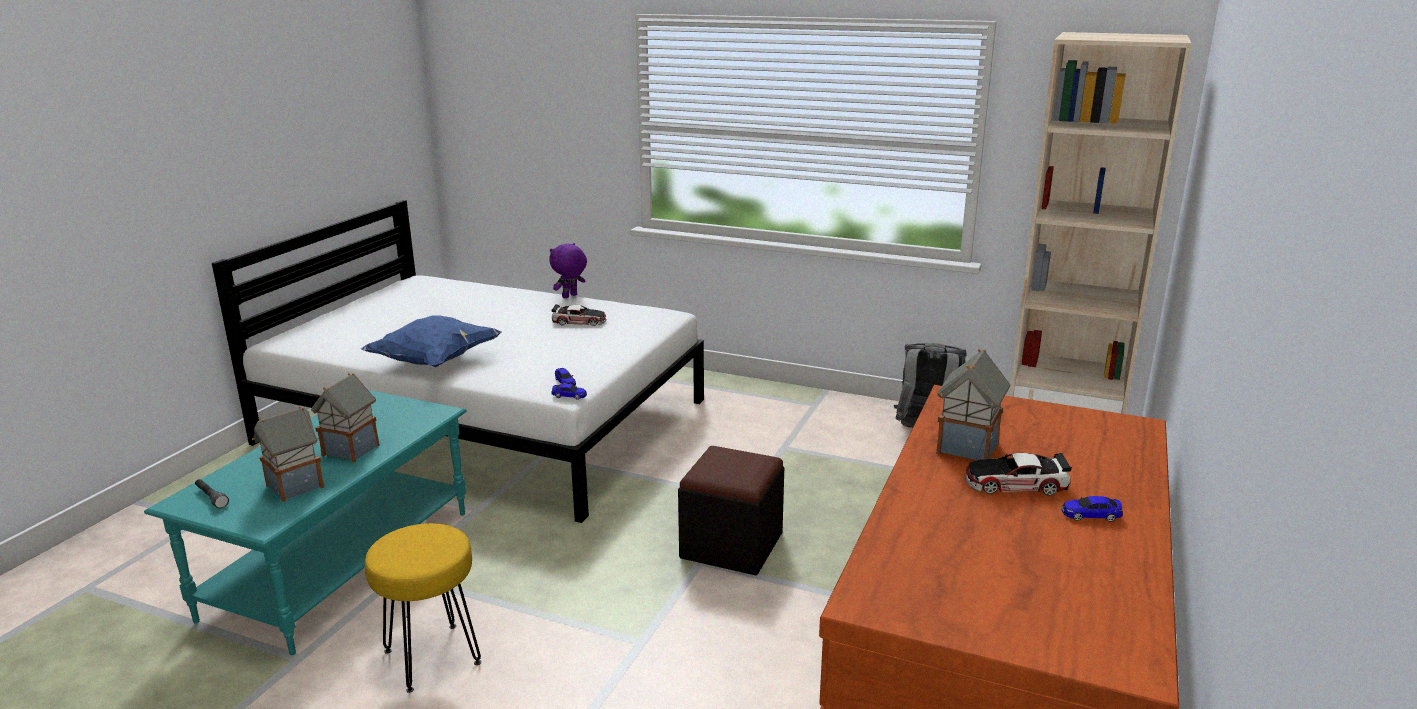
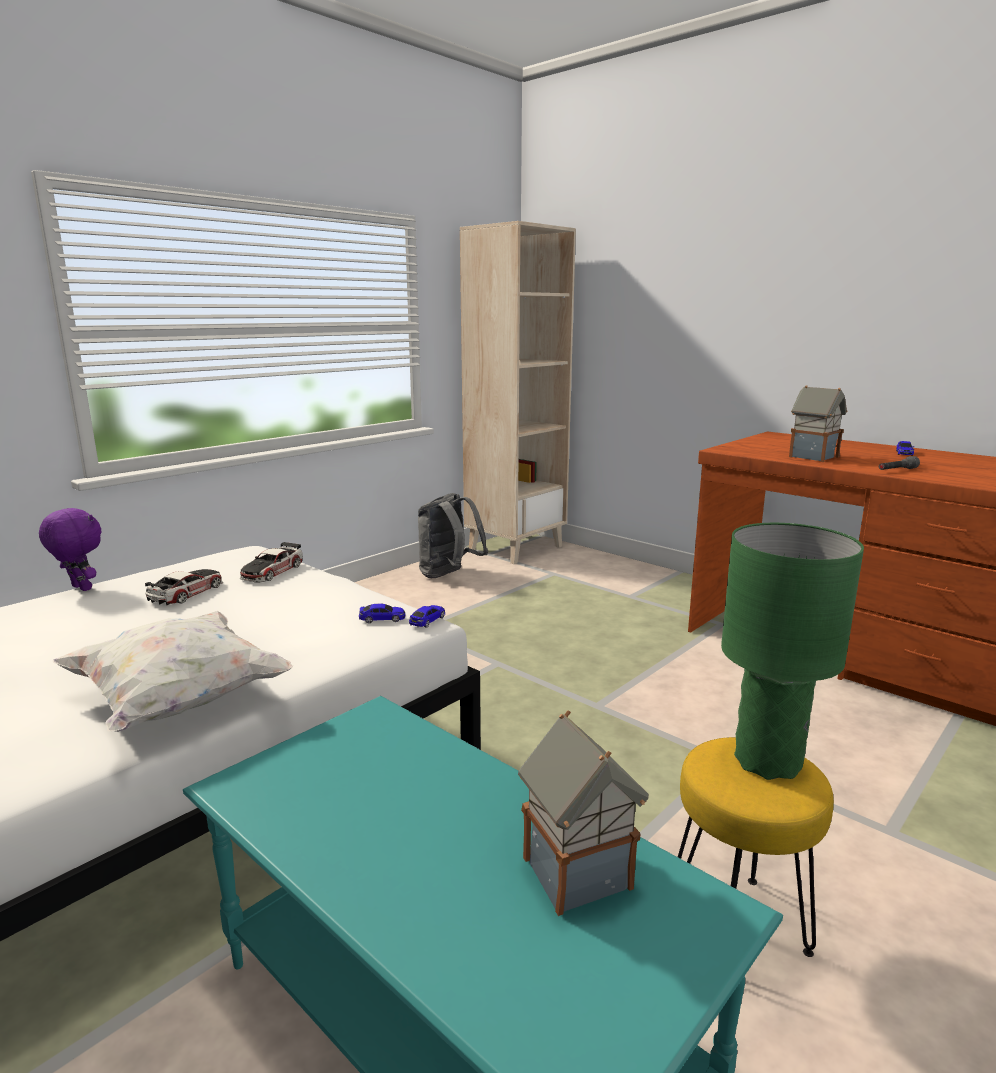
camera: 70 degrees left, 5 degrees down
grey flashlight [195,479,229,508] -> grey flashlight moved to [879,456,920,470]
toy house [311,373,380,462] -> none
blue pillow [361,315,502,367] -> white pillow [53,611,293,732]
purple plush toy [549,243,587,298] -> purple plush toy turned 150 degrees clockwise [39,508,101,591]
black ottoman [678,446,784,575] -> none
toy car [965,453,1072,495] -> toy car moved to [240,542,303,582]
none -> green table lamp [721,523,864,780]

